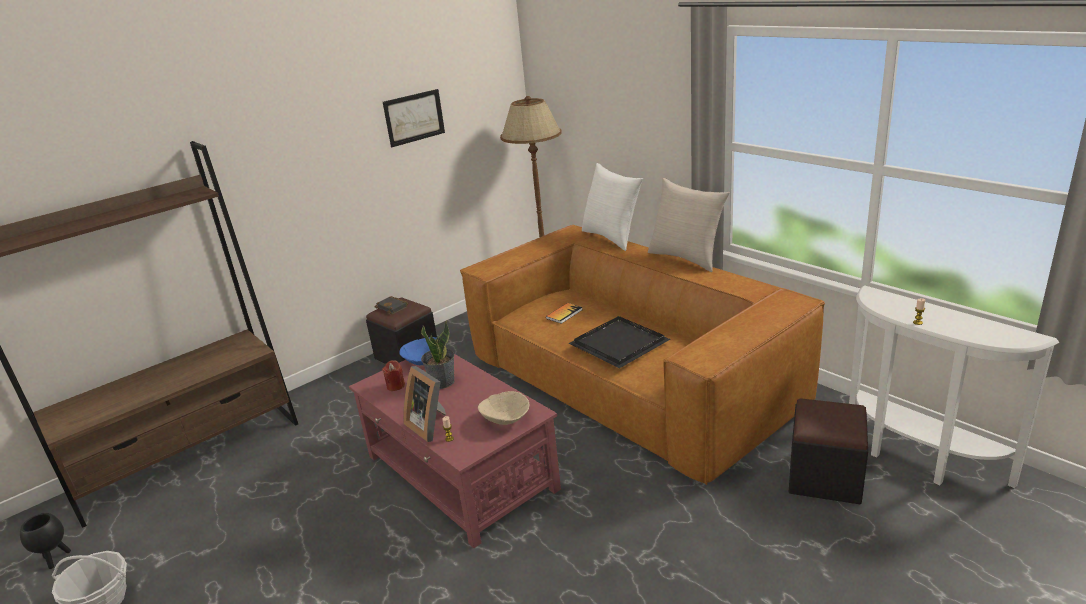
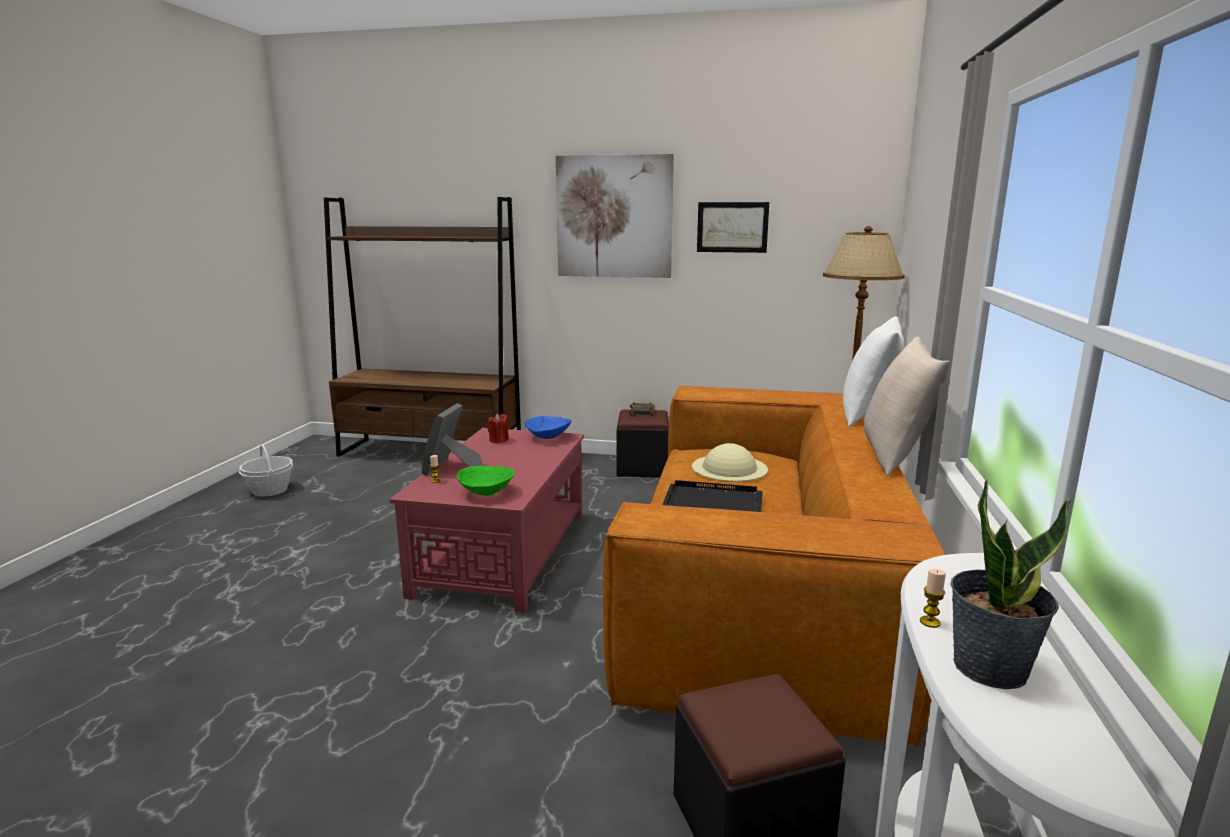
camera: 50 degrees right, 10 degrees down
black planter [20,513,71,569] -> none
potted plant [421,320,454,389] -> potted plant moved to [950,479,1071,689]
beige bowl [478,391,529,425] -> green bowl [457,465,514,496]
book [546,303,582,324] -> beige hat [692,443,768,482]
none -> picture [556,154,674,278]

